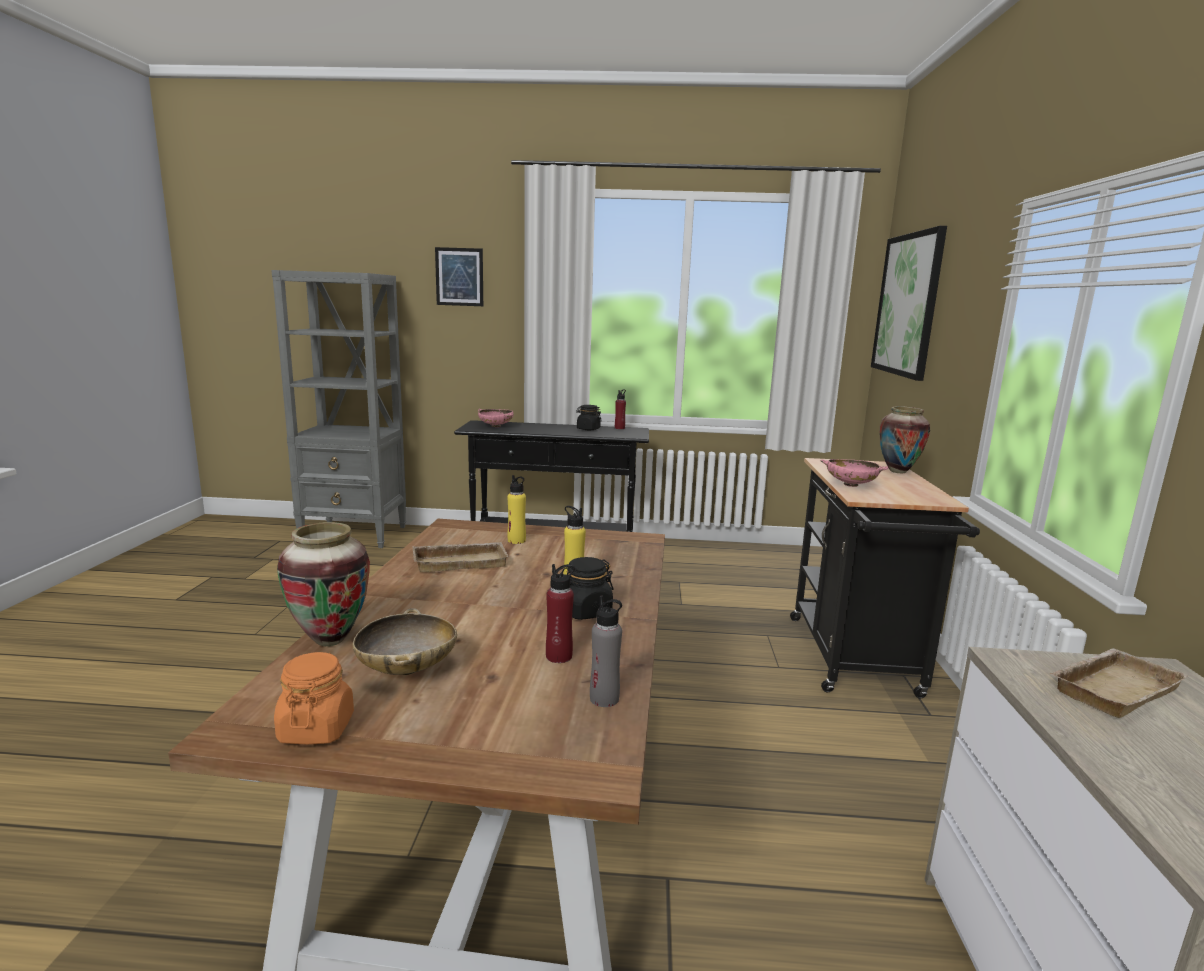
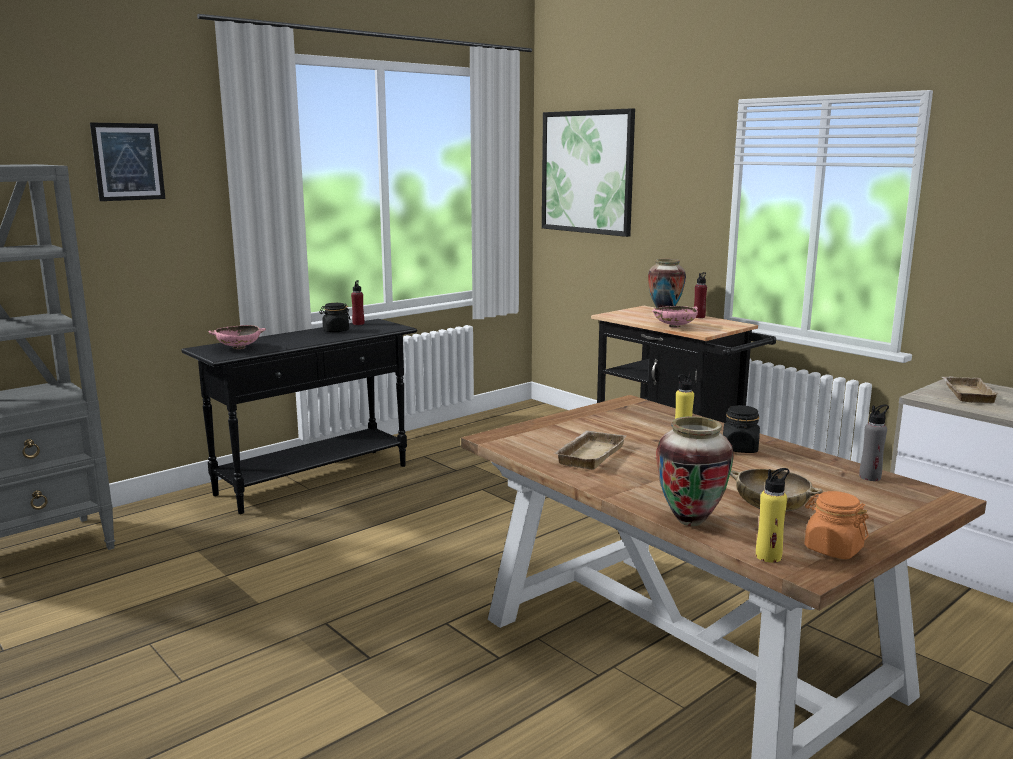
camera: 45 degrees left, 0 degrees up
yellow bottle [507,475,526,544] -> yellow bottle moved to [756,468,790,563]
red bottle [546,564,575,663] -> red bottle moved to [694,272,707,318]

